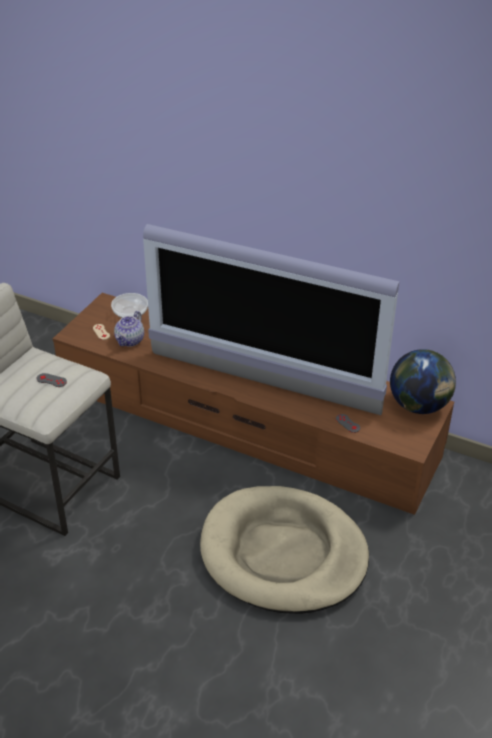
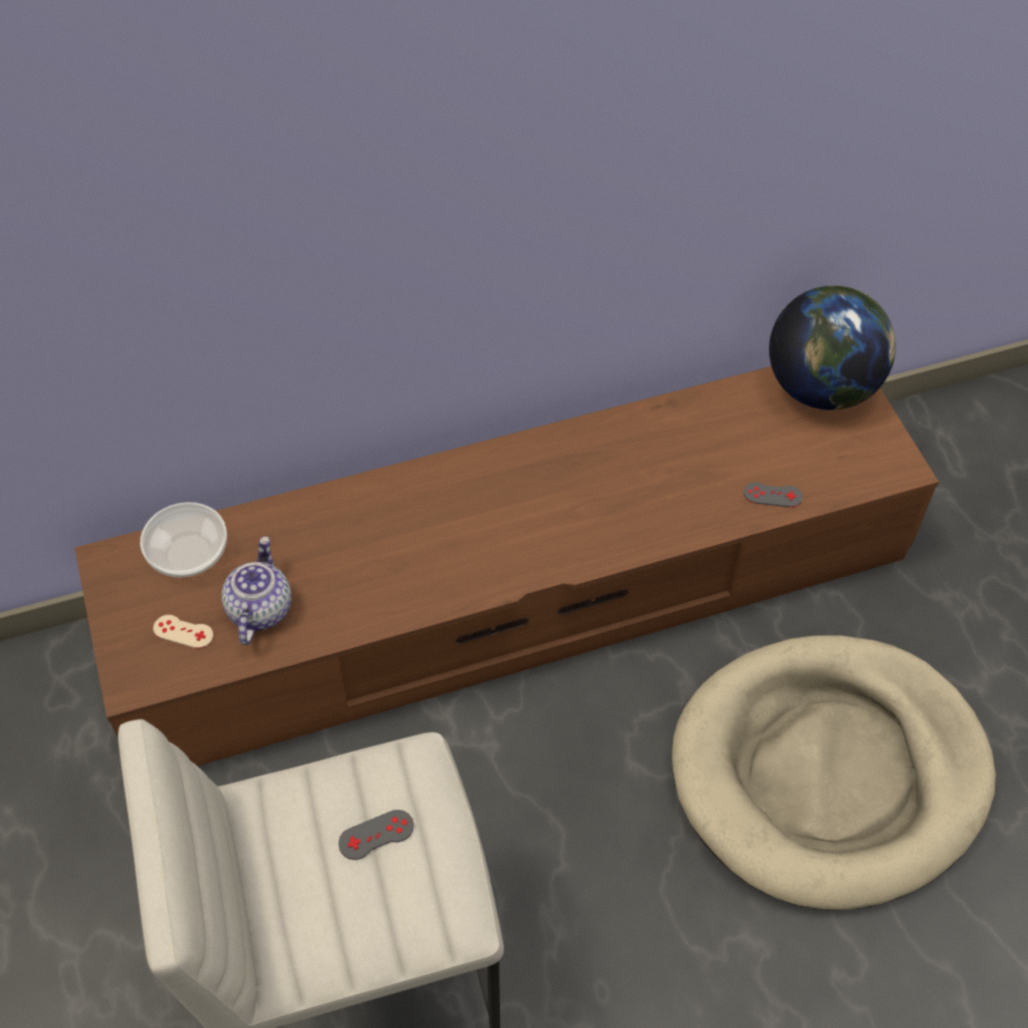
camera: 45 degrees left, 15 degrees up
teapot [114,311,144,347] -> teapot turned 150 degrees counterclockwise [222,536,291,645]
television [143,224,399,415] -> none

